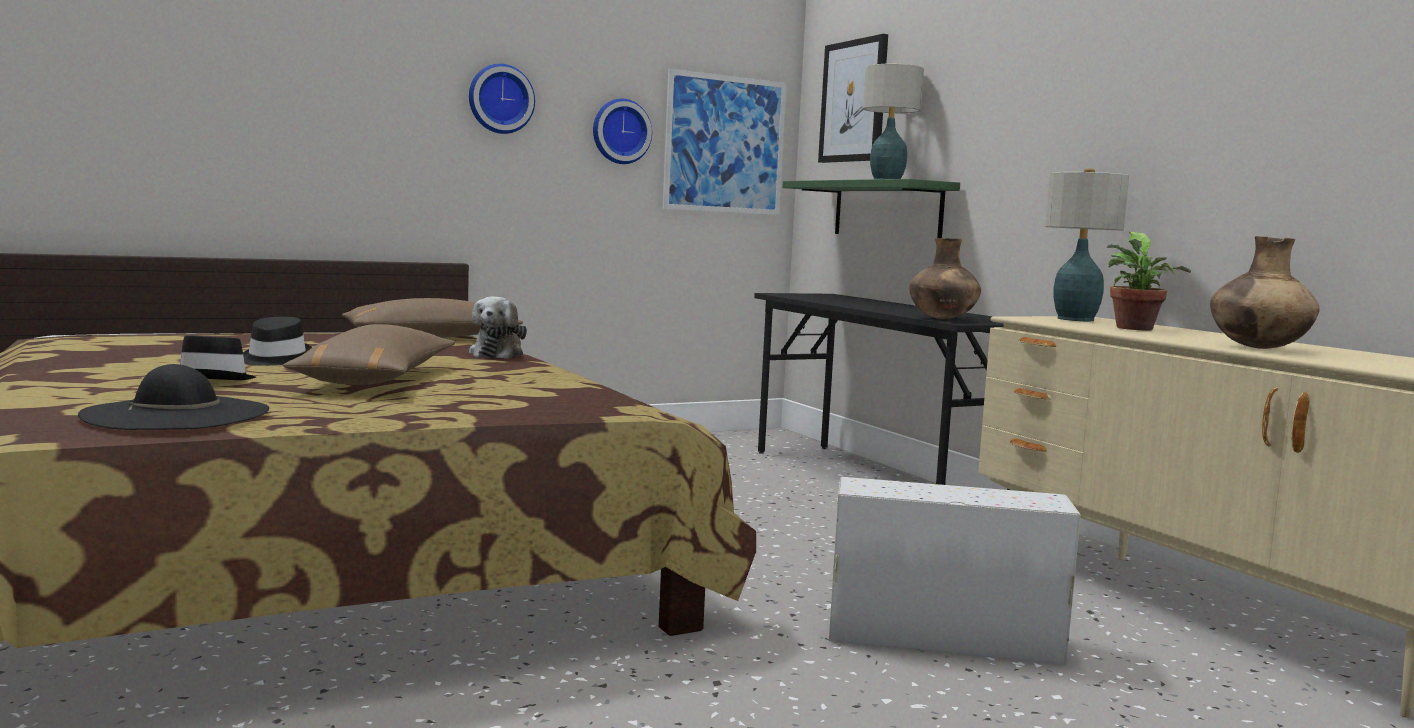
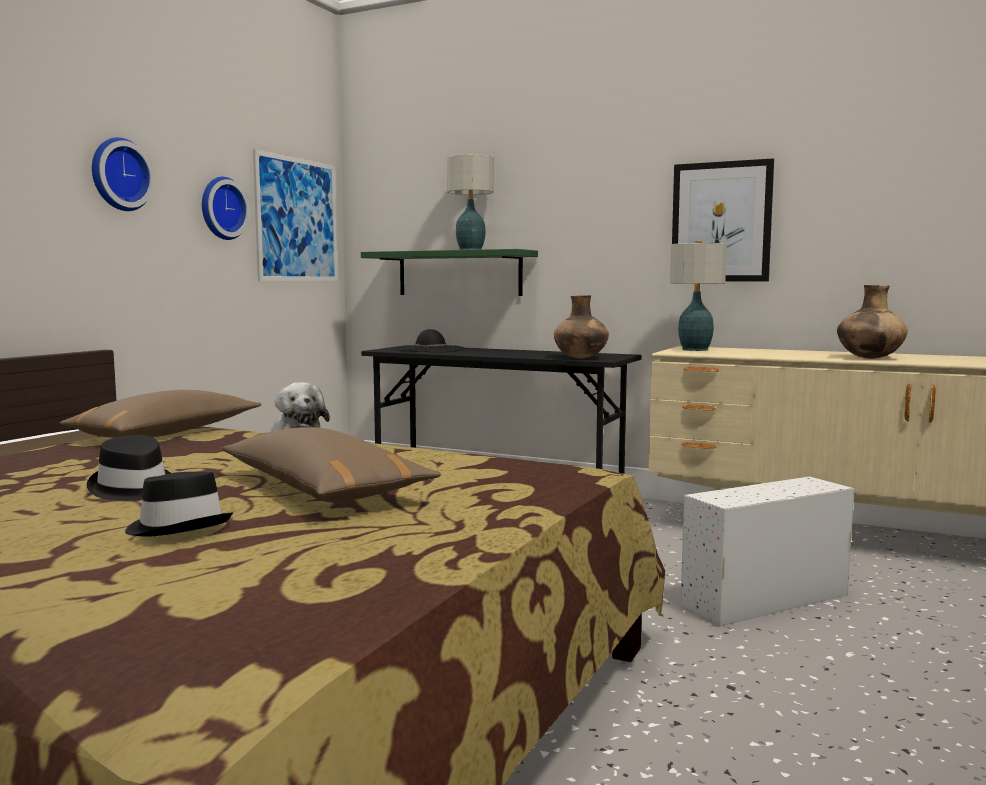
camera: 35 degrees left, 0 degrees up
black hat [78,364,269,430] -> black hat moved to [395,329,466,352]
picture [818,34,888,163] -> picture moved to [672,158,774,282]
potted plant [1107,231,1191,331] -> none

